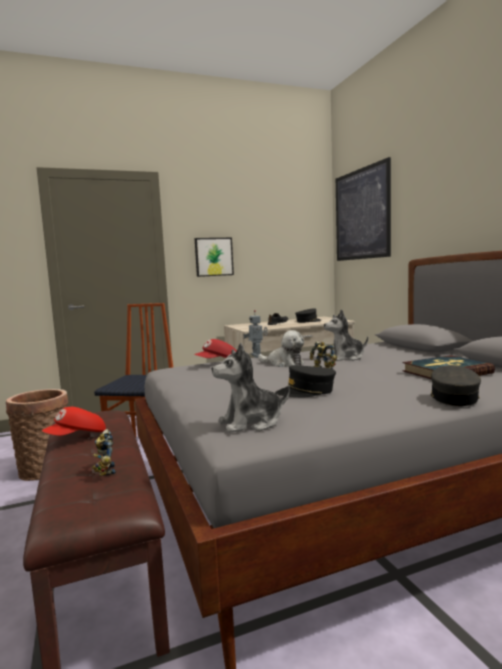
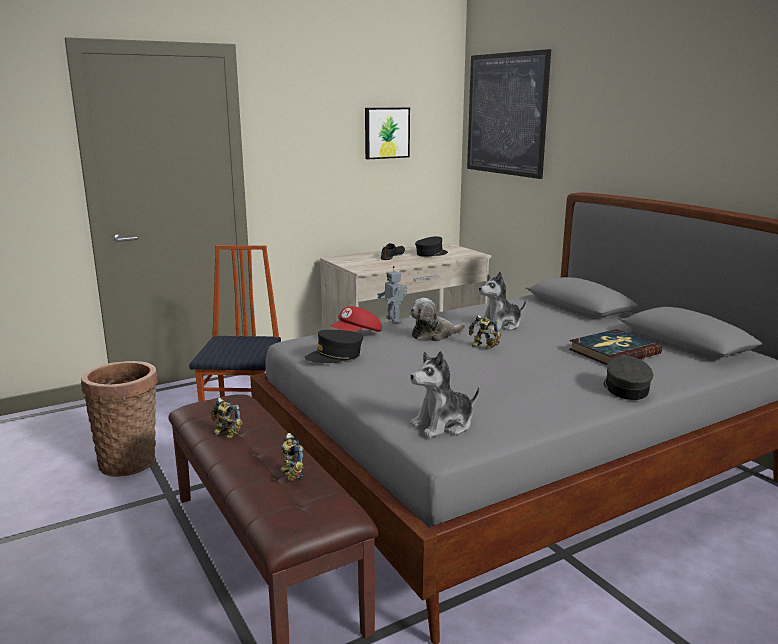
camera: 10 degrees left, 10 degrees up
red cap [42,407,106,436] -> toy robot [211,398,242,439]
picture [195,238,234,277] -> picture moved to [365,107,410,159]
plush toy [258,330,304,367] -> plush toy turned 135 degrees clockwise [410,298,465,341]
black cap [275,365,336,397] -> black cap moved to [304,330,363,363]

